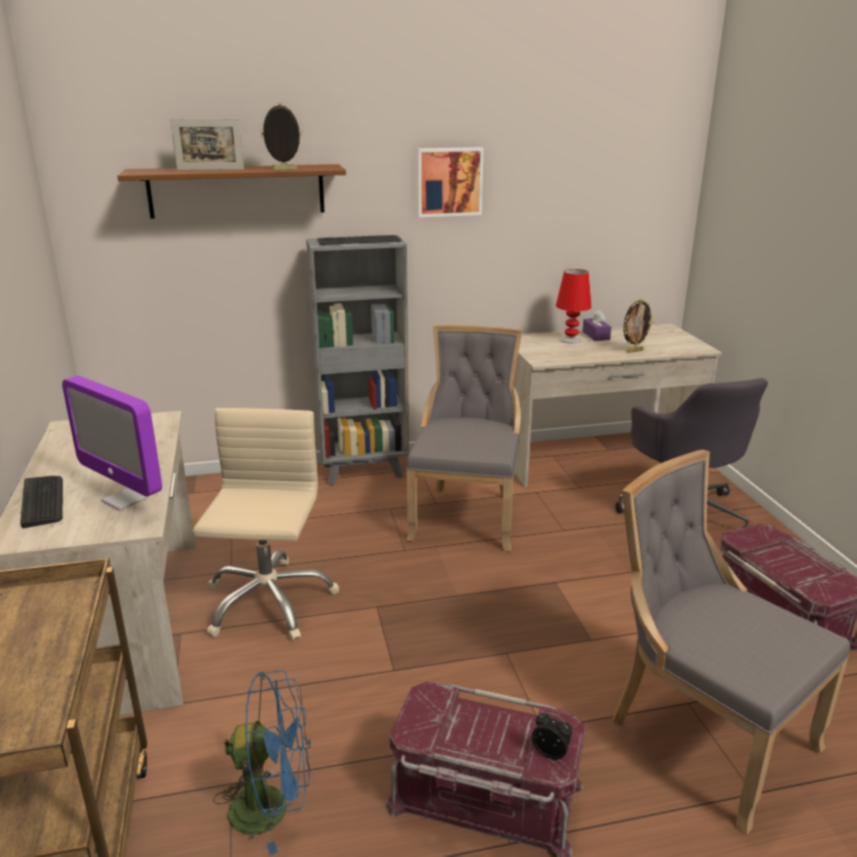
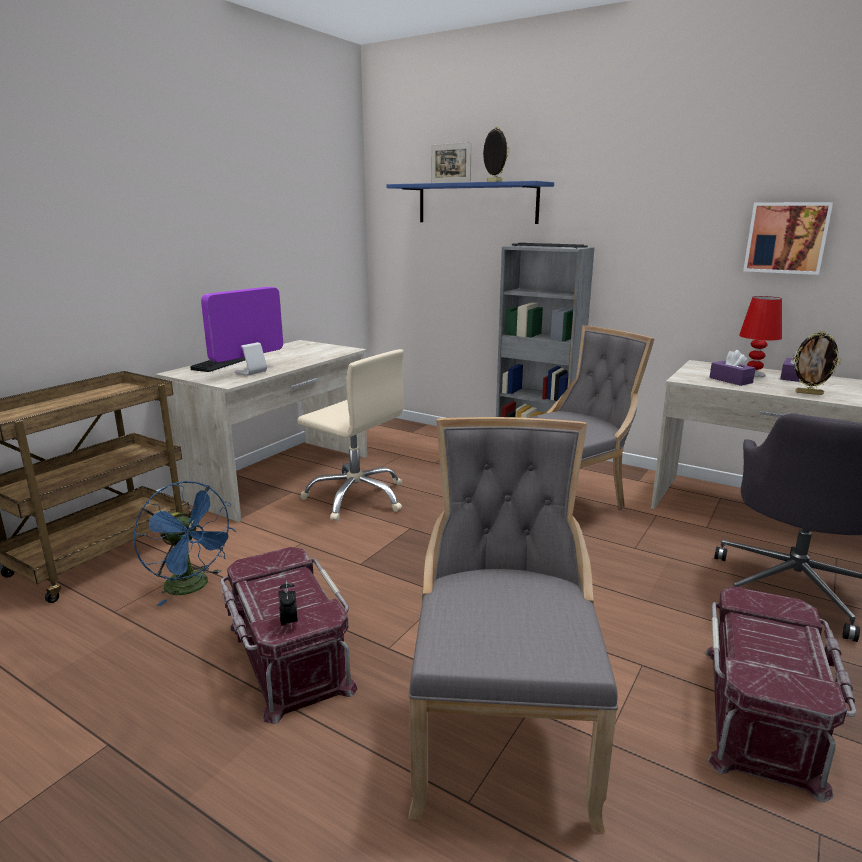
camera: 45 degrees right, 5 degrees down
monitor [62,375,162,511] -> monitor turned 45 degrees clockwise [201,287,283,376]
brown shelf [117,164,346,219] -> blue shelf [386,181,554,224]
beige office chair [193,408,339,641] -> beige office chair turned 75 degrees clockwise [297,349,404,521]
picture [417,147,484,217] -> picture moved to [743,202,833,275]
none -> purple tissue box [710,350,756,386]

